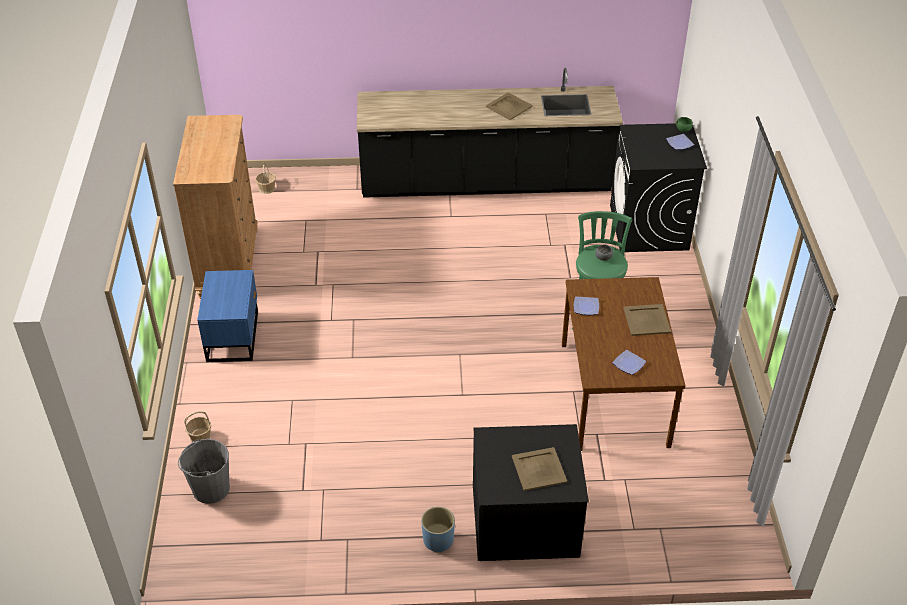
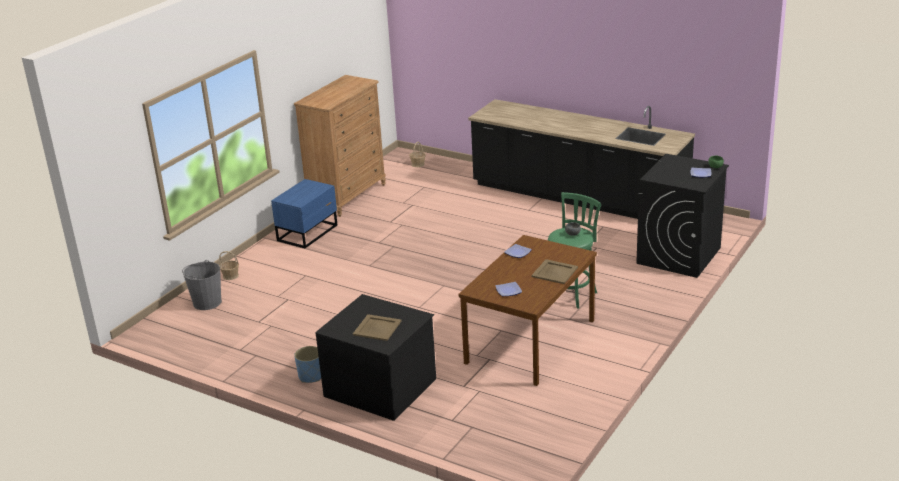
camera: 35 degrees right, 15 degrees down
beige tray [486,92,533,120] -> none

